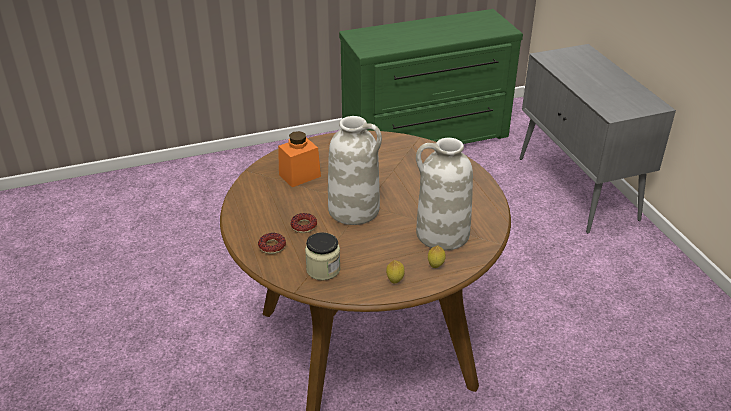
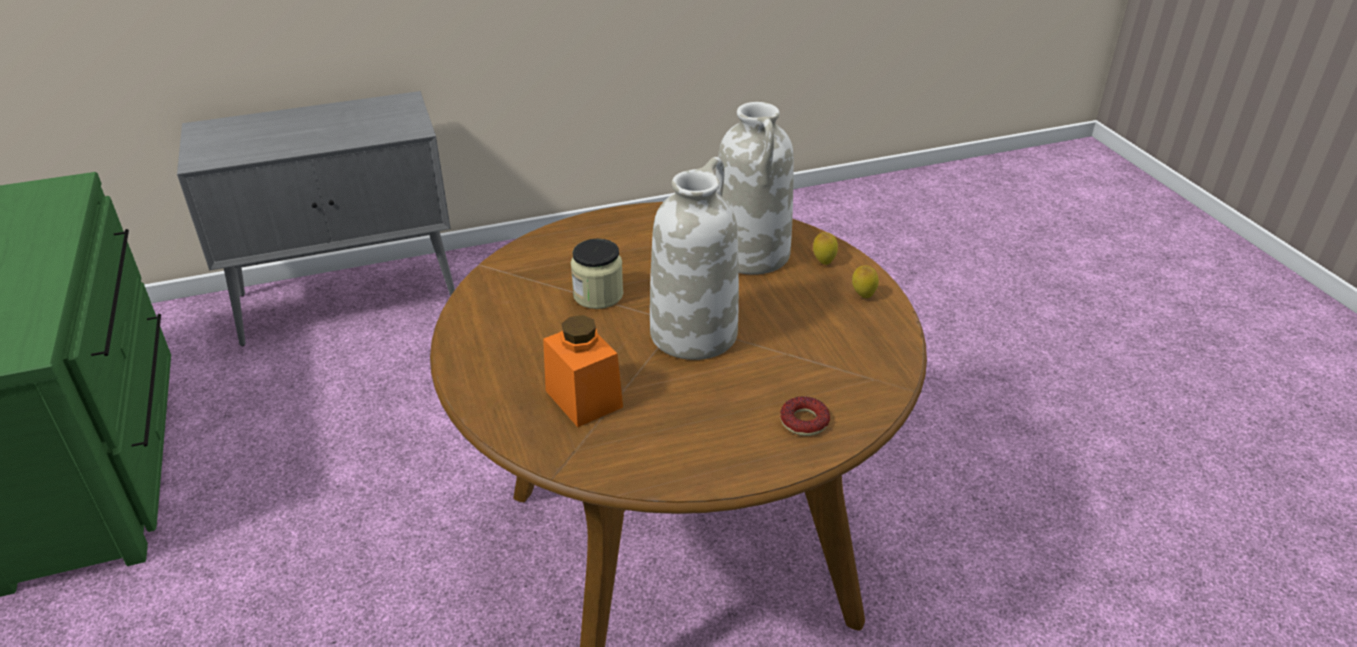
camera: 90 degrees left, 0 degrees up
donut [290,213,317,233] -> none
jar [305,232,340,280] -> jar moved to [571,239,623,309]

